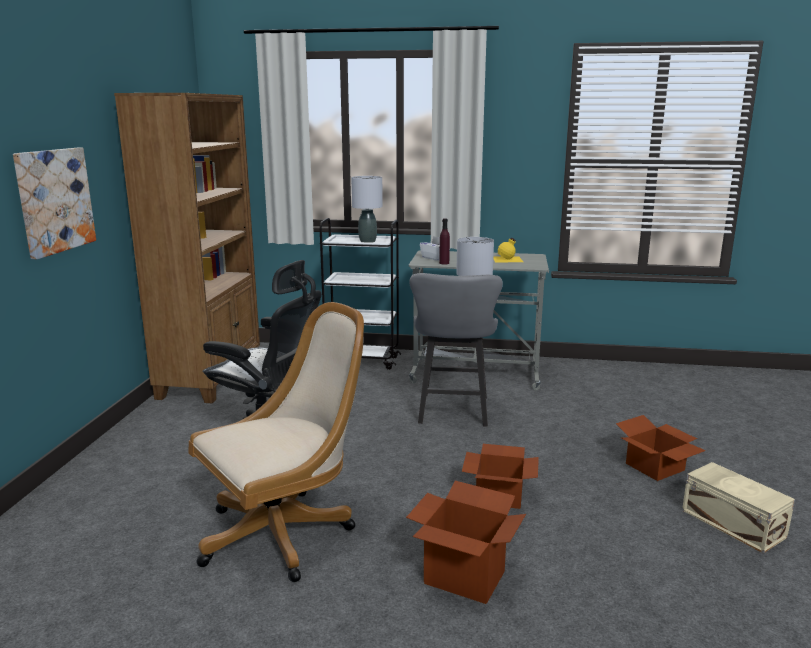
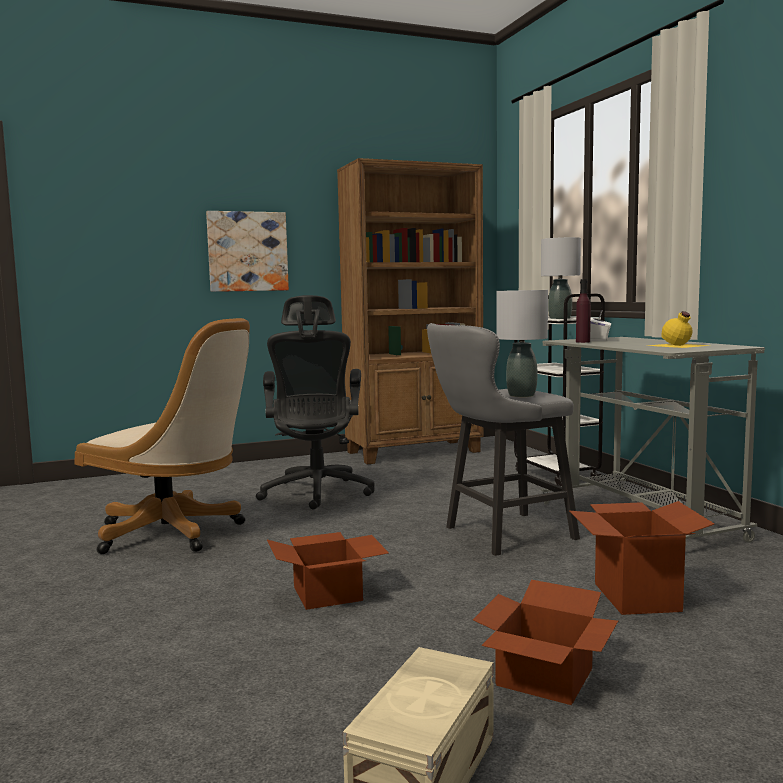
camera: 60 degrees right, 10 degrees down
cardboard box [406,481,526,604] -> cardboard box moved to [569,501,714,615]

